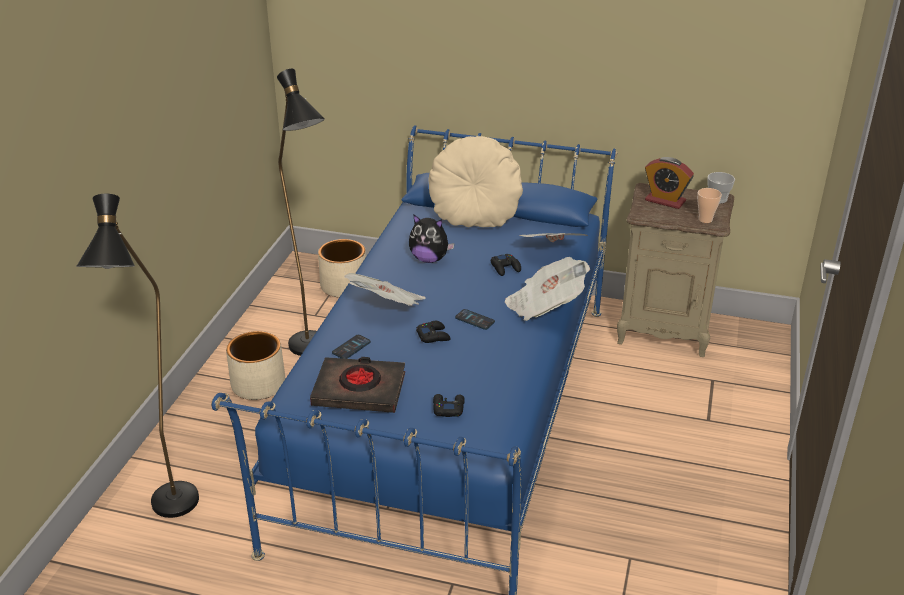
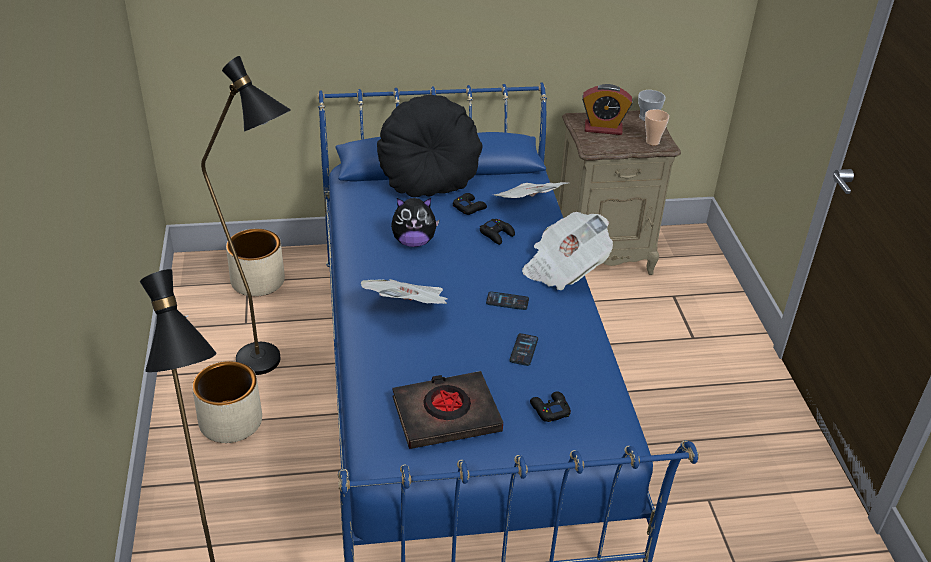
camera: 25 degrees left, 5 degrees up
phone [332,335,371,359] -> phone moved to [509,333,538,366]
black game controller [416,321,451,343] -> black game controller moved to [453,193,487,215]
beige pillow [428,136,523,227] -> black pillow [377,95,482,197]

